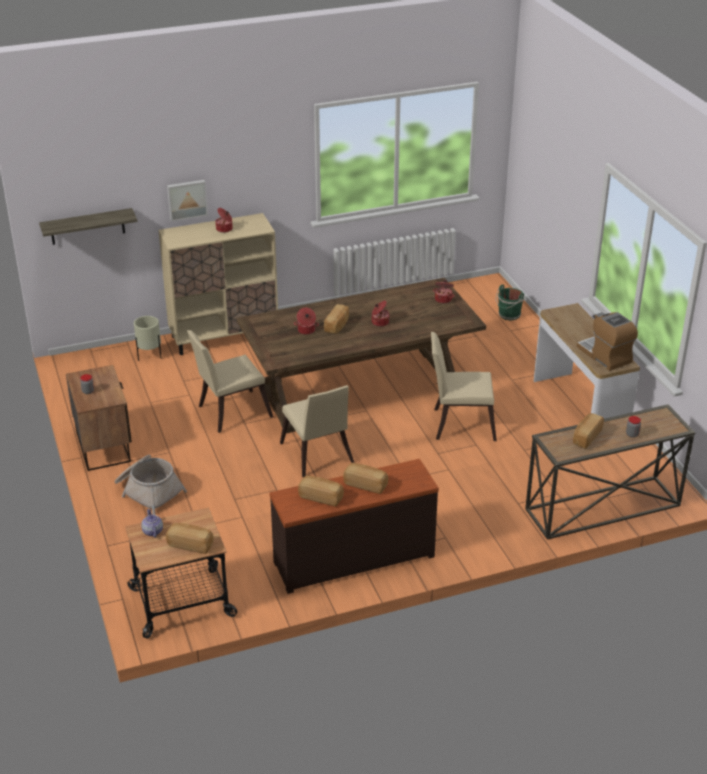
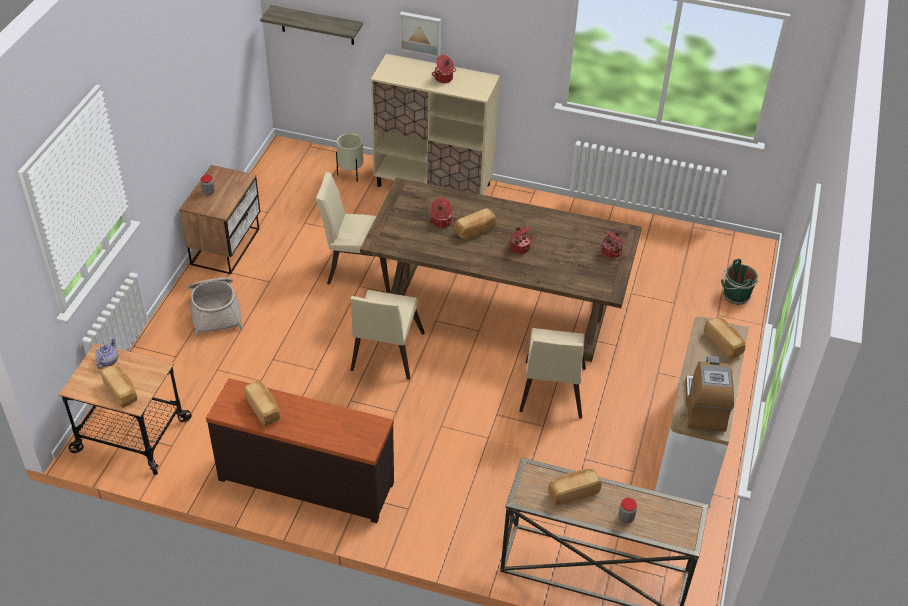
camera: 35 degrees right, 10 degrees up
bread [343,463,388,494] -> bread moved to [704,317,746,359]
beige chair [431,332,497,441] -> beige chair turned 120 degrees counterclockwise [519,328,586,418]

